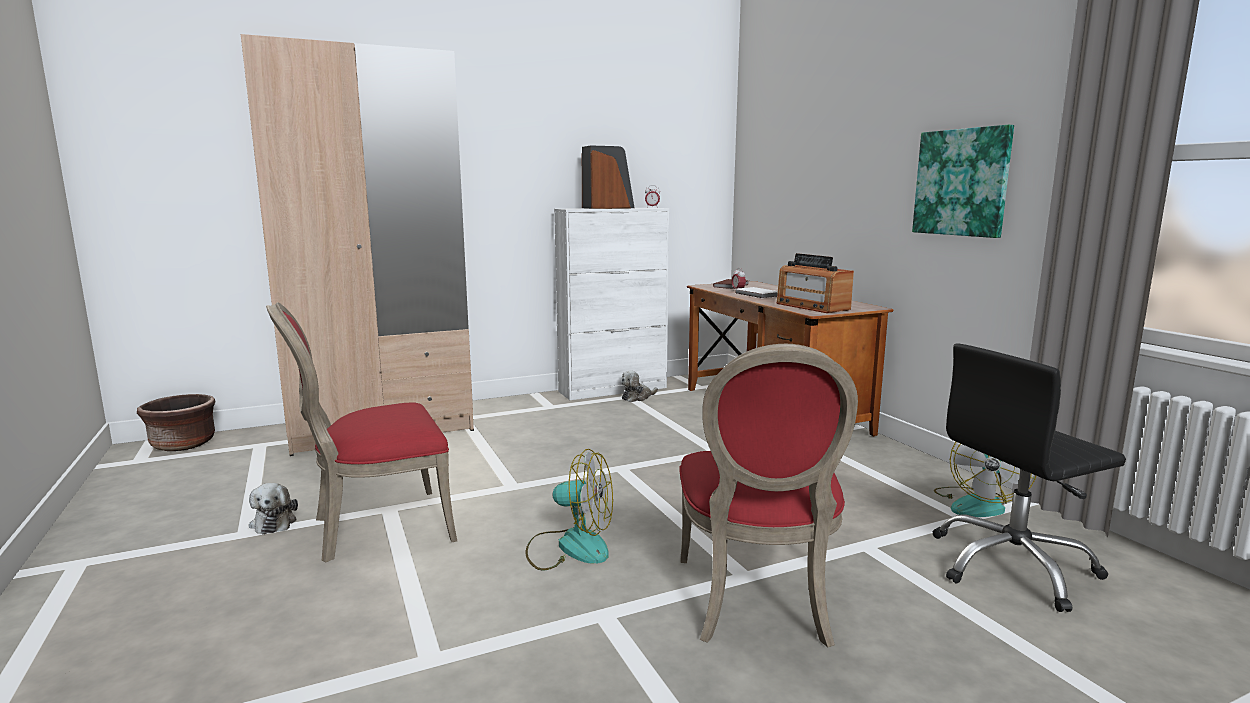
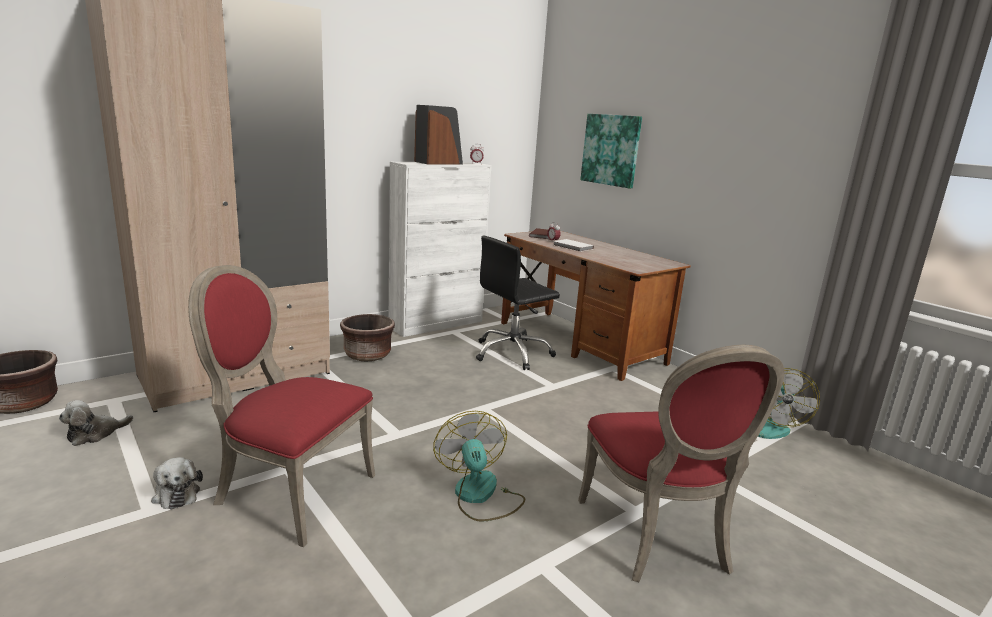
camera: 15 degrees left, 5 degrees up
red chair [266,302,457,563] -> red chair turned 60 degrees clockwise [188,265,375,547]
fan [525,449,613,571] -> fan turned 105 degrees counterclockwise [433,411,525,522]
plush toy [621,371,658,402] -> plush toy moved to [59,400,133,446]
radio [776,253,854,313] -> none
picture [912,125,1014,238] -> picture moved to [580,114,642,188]
black office chair [933,343,1126,612] -> black office chair moved to [476,236,560,370]
none -> brown planter [340,314,395,361]

